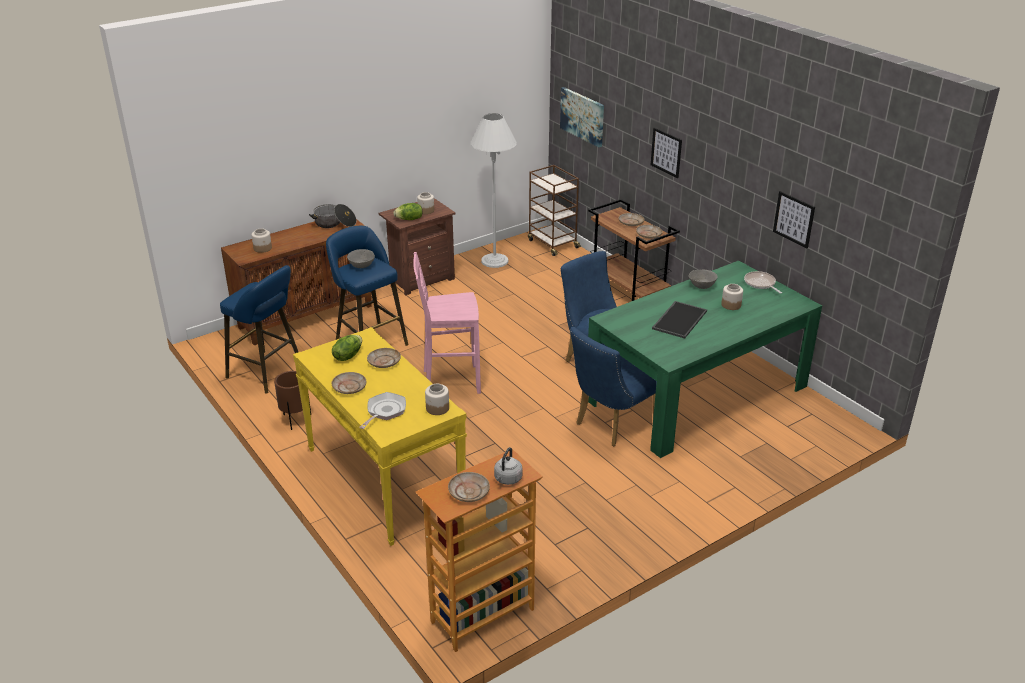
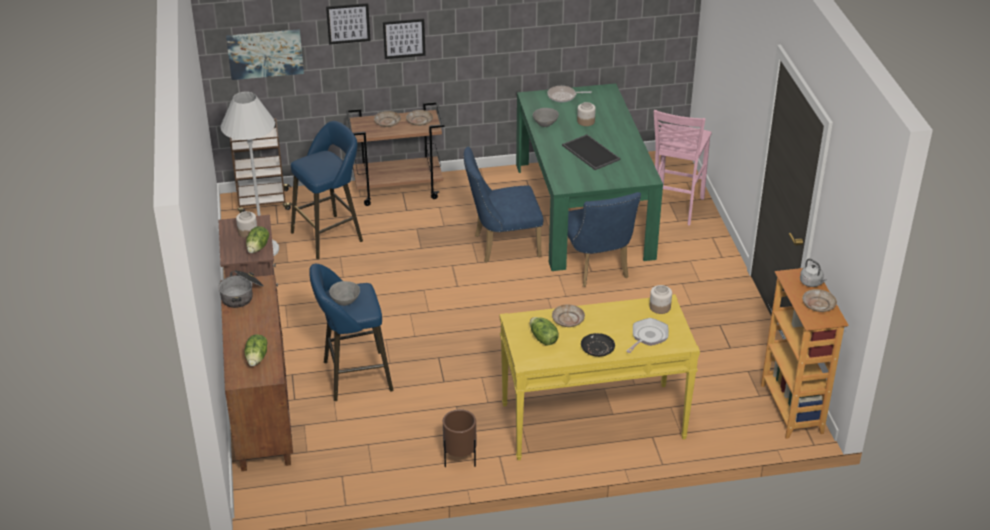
camera: 65 degrees left, 5 degrees up
blue stool [220,265,298,393] -> blue stool moved to [291,121,363,259]
jar [251,228,272,253] -> lettuce [245,334,268,366]
beige plate [332,372,367,394] -> black plate [581,333,615,357]
frying pan [359,392,406,429] -> frying pan turned 75 degrees clockwise [626,318,669,353]
pink stool [413,252,481,394] -> pink stool moved to [654,110,712,225]
picture [773,191,815,249] -> picture moved to [326,3,371,45]

